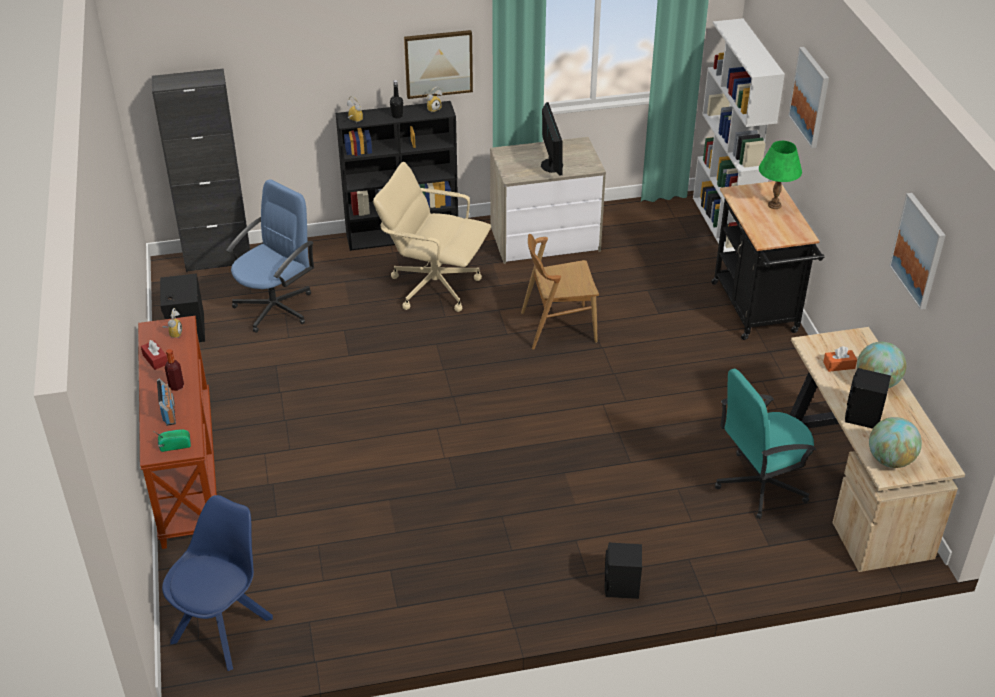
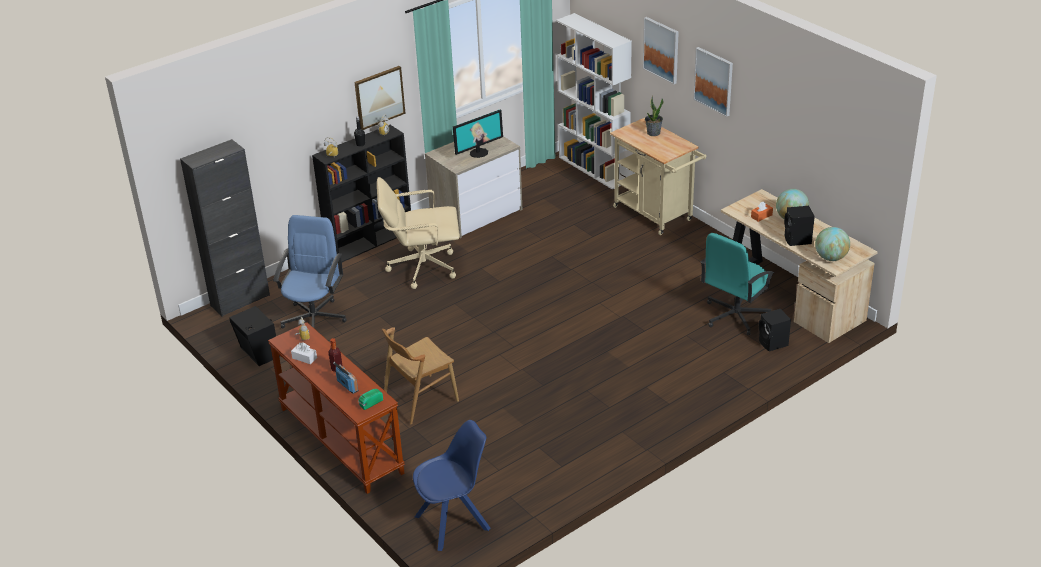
camera: 25 degrees left, 5 degrees down
red tissue box [141,340,168,370] -> white tissue box [291,342,317,364]
blue chair [162,495,273,671] -> blue chair turned 60 degrees clockwise [413,420,490,551]
brown chair [521,234,599,349] -> brown chair moved to [382,327,459,424]
monitor [541,102,563,176] -> monitor turned 90 degrees clockwise [453,109,503,158]
black speaker [605,542,642,599] -> black speaker moved to [759,309,791,352]
black cart [711,181,824,340] -> beige cart [610,118,706,235]
green table lamp [759,141,802,209] -> potted plant [645,96,664,136]
picture [889,193,946,310] -> picture moved to [693,47,733,117]

